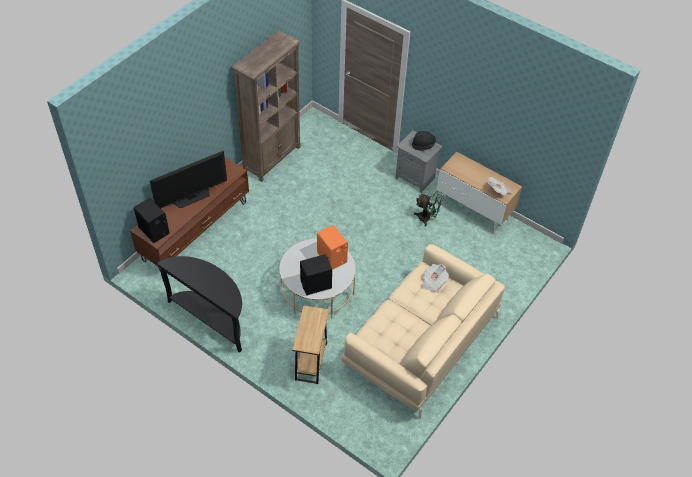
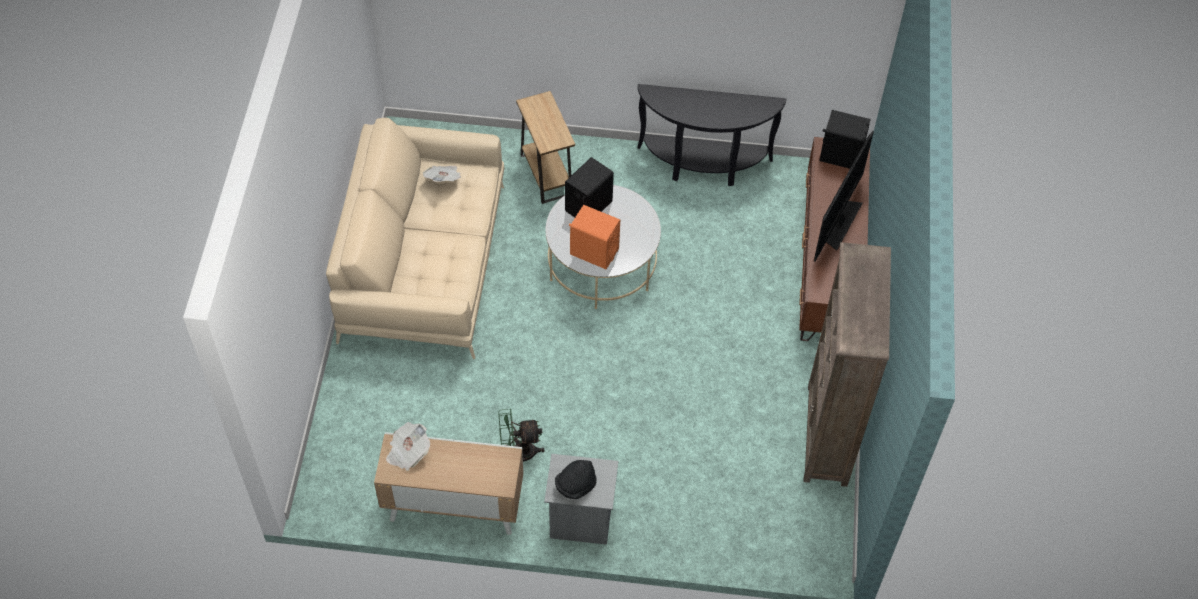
camera: 150 degrees right, 5 degrees up
newspaper [421,264,449,292] -> newspaper moved to [423,166,461,182]

